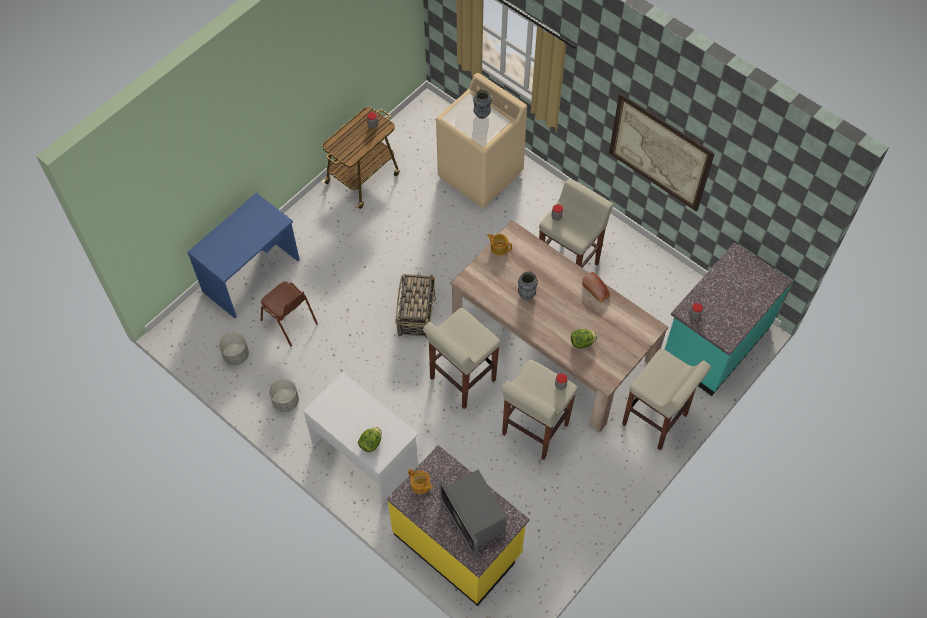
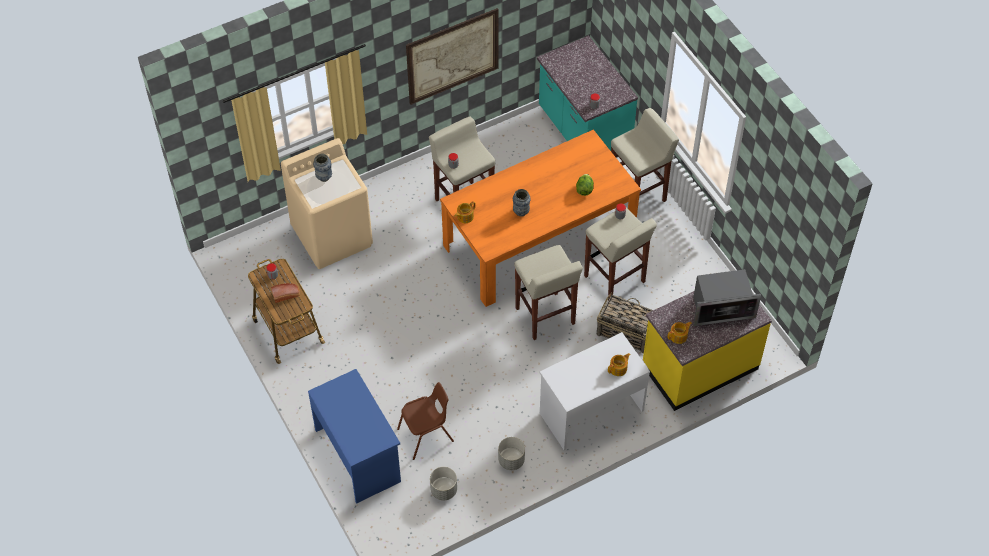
camera: 70 degrees left, 5 degrees down
lettuce [358,427,382,452] -> teapot [608,353,631,376]
basket [395,274,436,339] -> basket moved to [597,292,653,353]
beige dining table [451,220,668,433] -> orange dining table [440,129,641,307]
bread [582,272,610,302] -> bread moved to [271,283,300,303]

